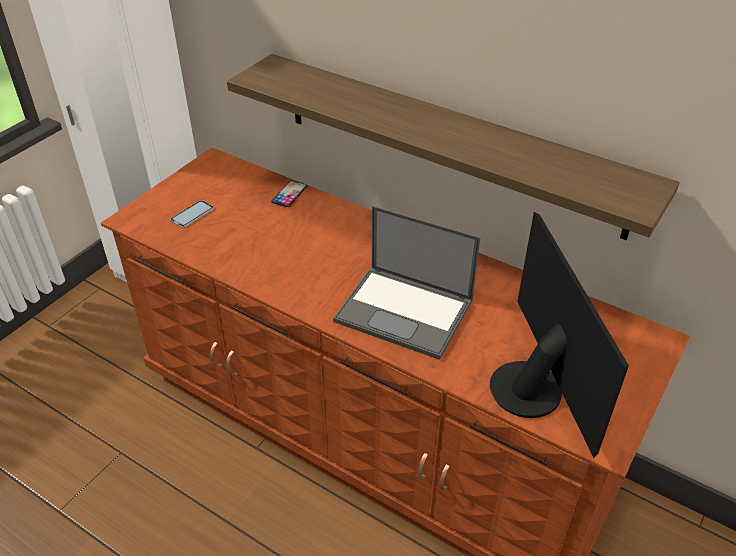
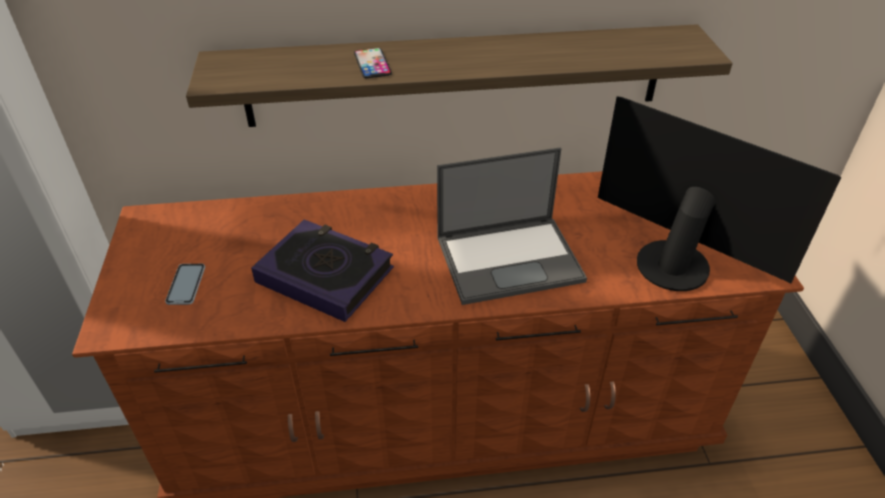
camera: 40 degrees left, 0 degrees up
phone [271,181,307,207] -> phone moved to [354,48,392,78]
none -> book [251,219,394,322]

